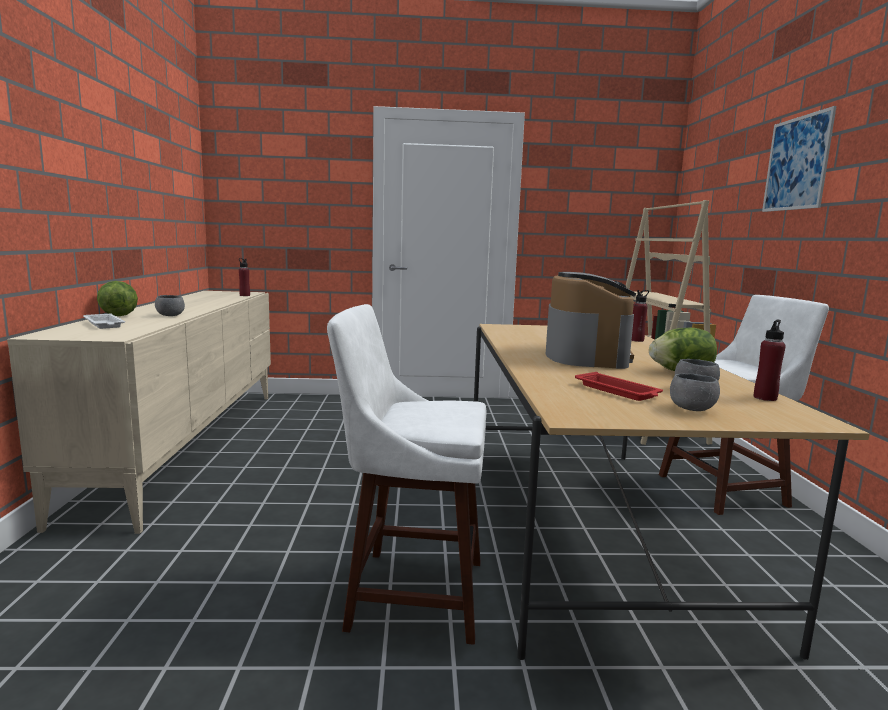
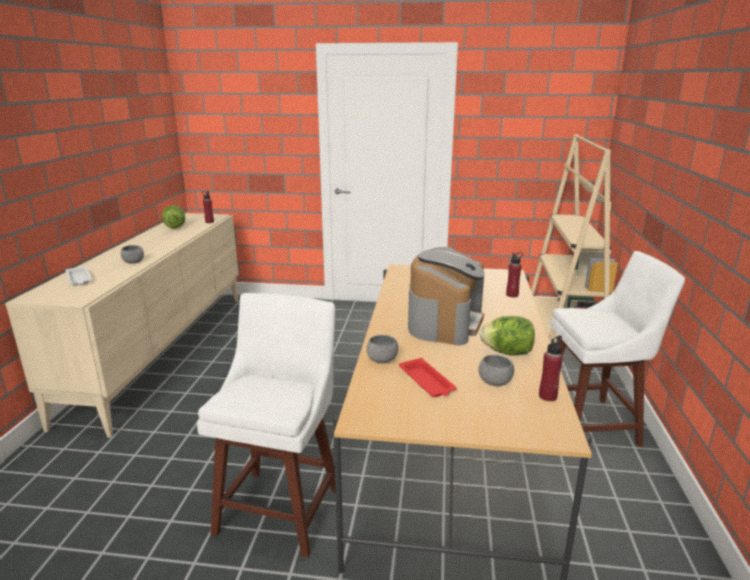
camera: 10 degrees right, 10 degrees up
lettuce [97,281,138,316] -> lettuce moved to [162,205,185,228]
white chair [327,304,487,645] -> white chair turned 90 degrees clockwise [197,293,335,557]
grey bowl [670,373,720,411] -> grey bowl moved to [367,335,398,363]
picture [762,106,836,212] -> none

